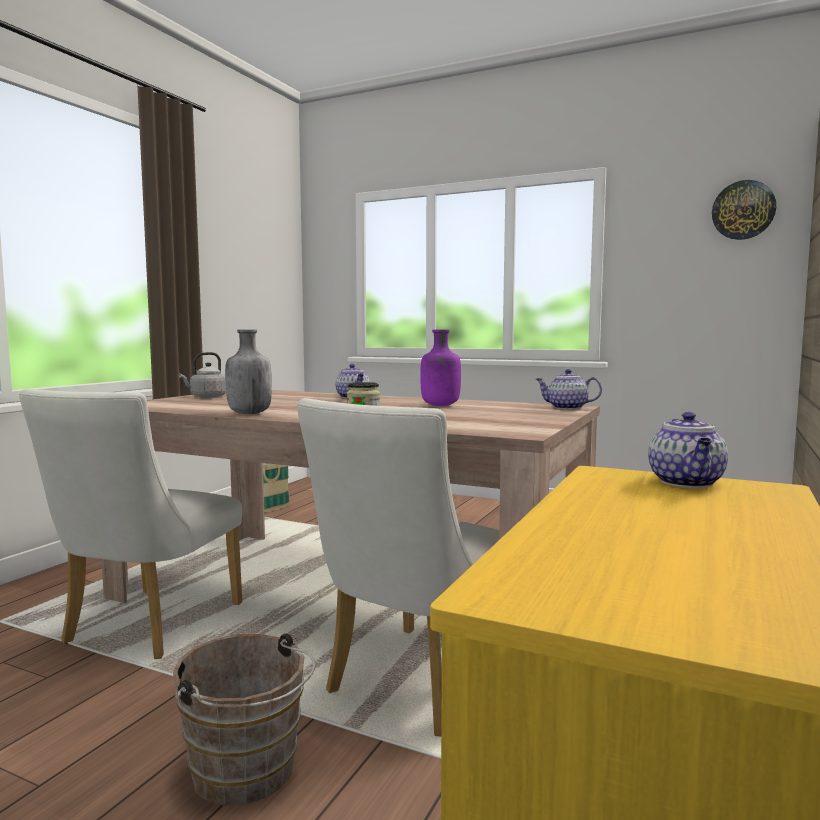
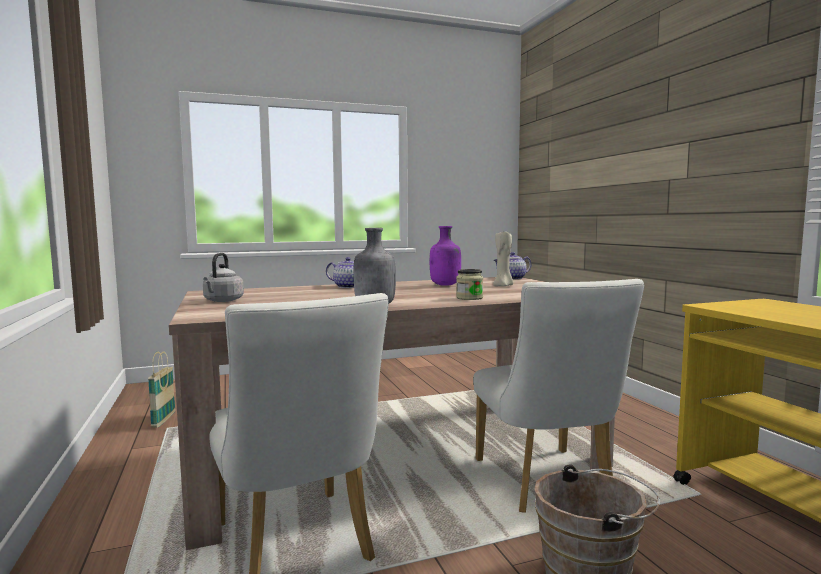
camera: 45 degrees left, 0 degrees up
teapot [648,412,728,488] -> none
wall clock [712,180,776,240] -> none
none -> beige candle [493,232,513,286]

